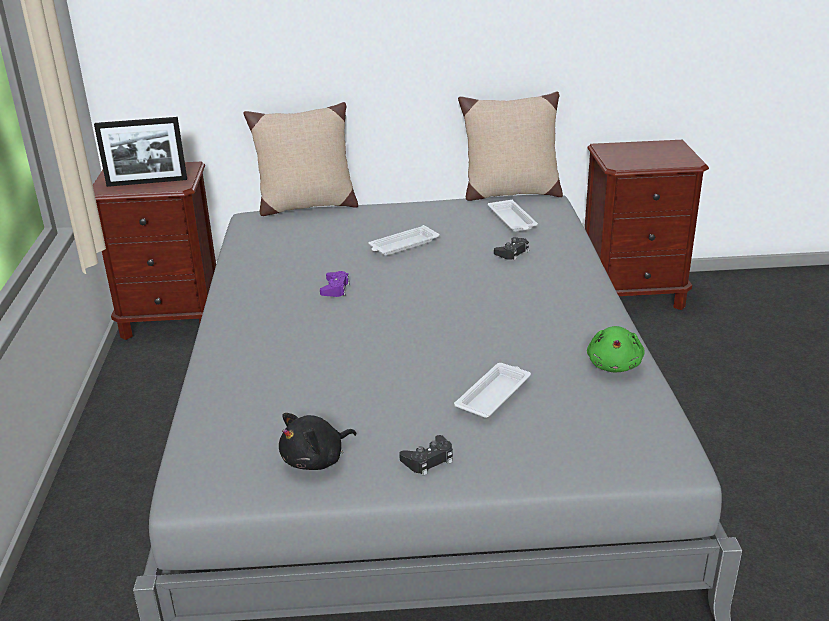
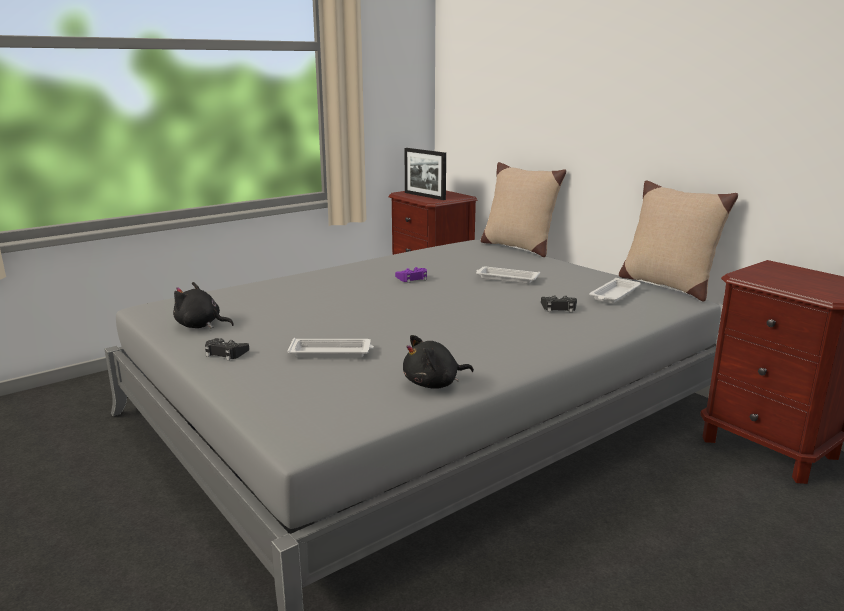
camera: 55 degrees right, 10 degrees down
green plush toy [587,326,645,372] -> black plush toy [403,335,474,389]

